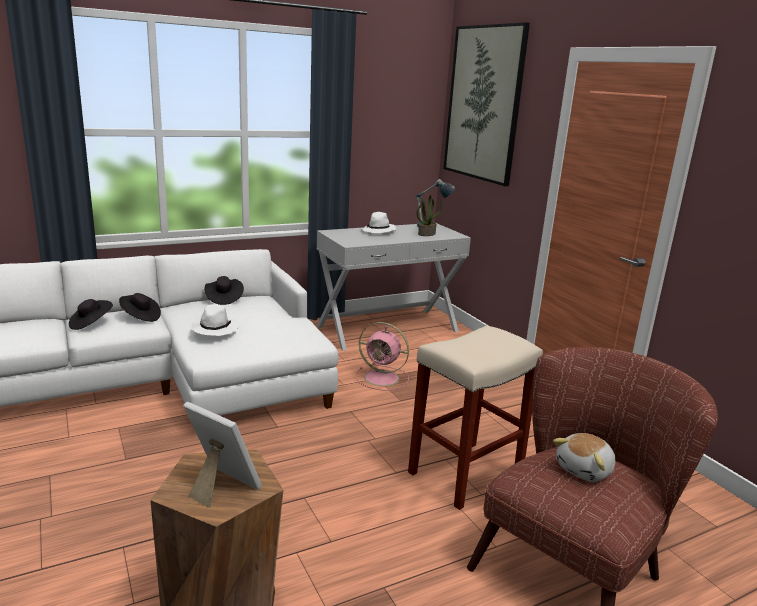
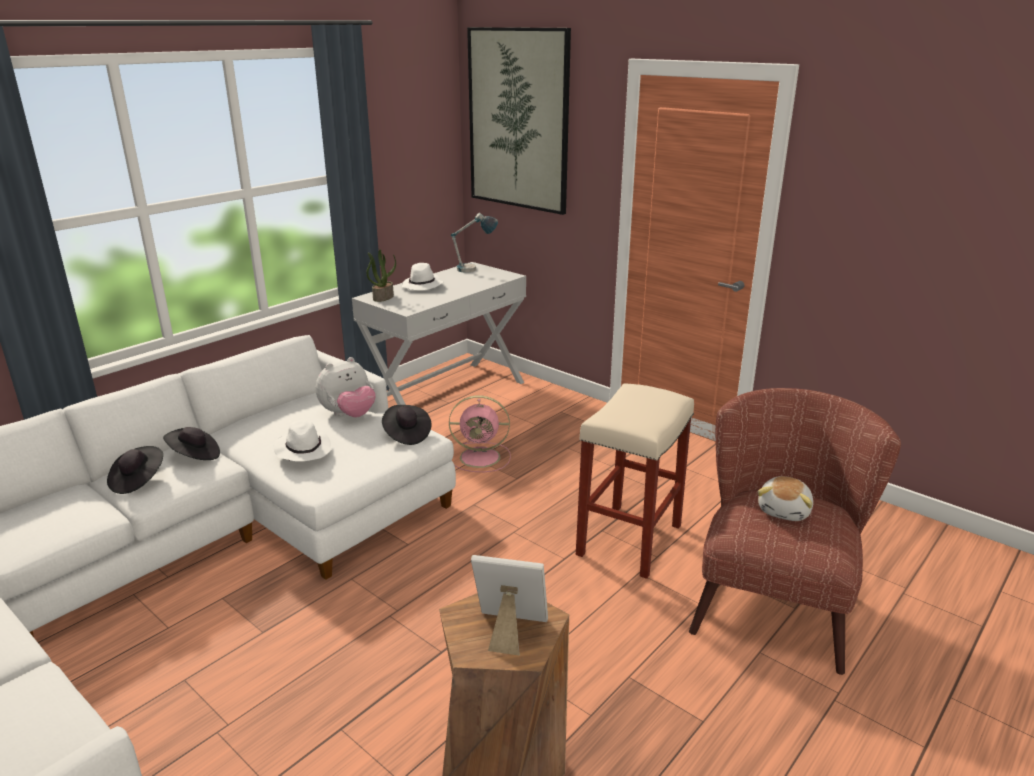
camera: 20 degrees left, 5 degrees up
black hat [204,276,244,305] -> black hat moved to [382,405,431,445]
potted plant [417,195,442,236] -> potted plant moved to [366,250,396,302]
none -> plush toy [316,357,376,417]

